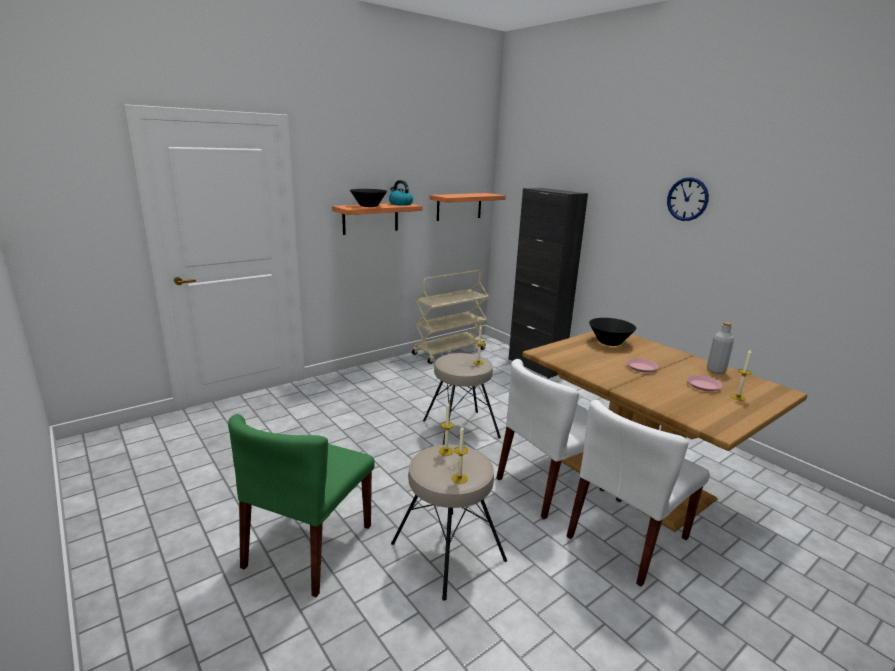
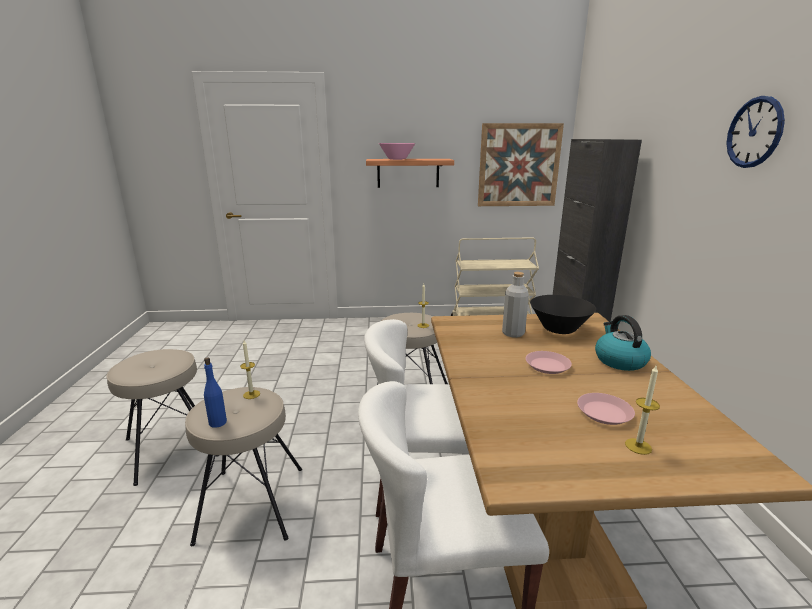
camera: 35 degrees right, 0 degrees up
green chair [228,414,375,597] -> beige stool [106,349,219,486]
black bowl [350,189,387,207] -> pink bowl [379,143,415,160]
kettle [389,180,413,206] -> kettle moved to [595,315,651,371]
shelf [430,193,506,221] -> picture [478,123,564,206]
candle [452,425,468,484] -> blue bottle [204,357,227,428]
grey bottle [707,322,734,374] -> grey bottle moved to [502,272,529,338]

